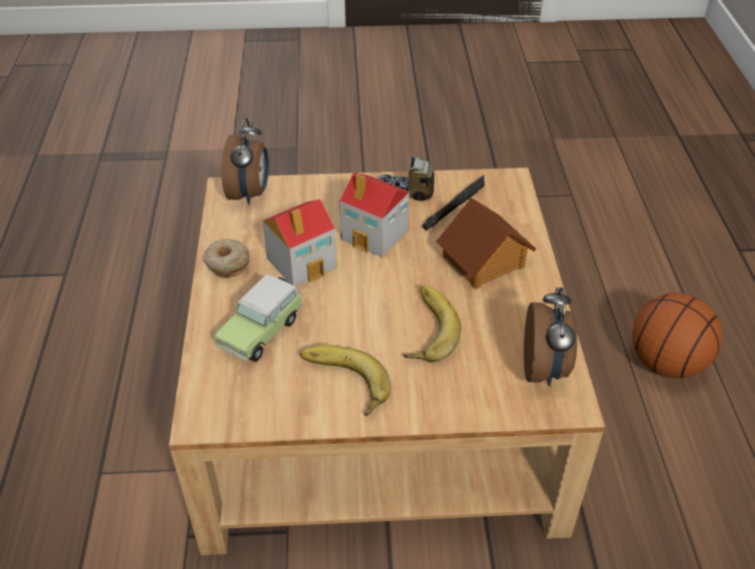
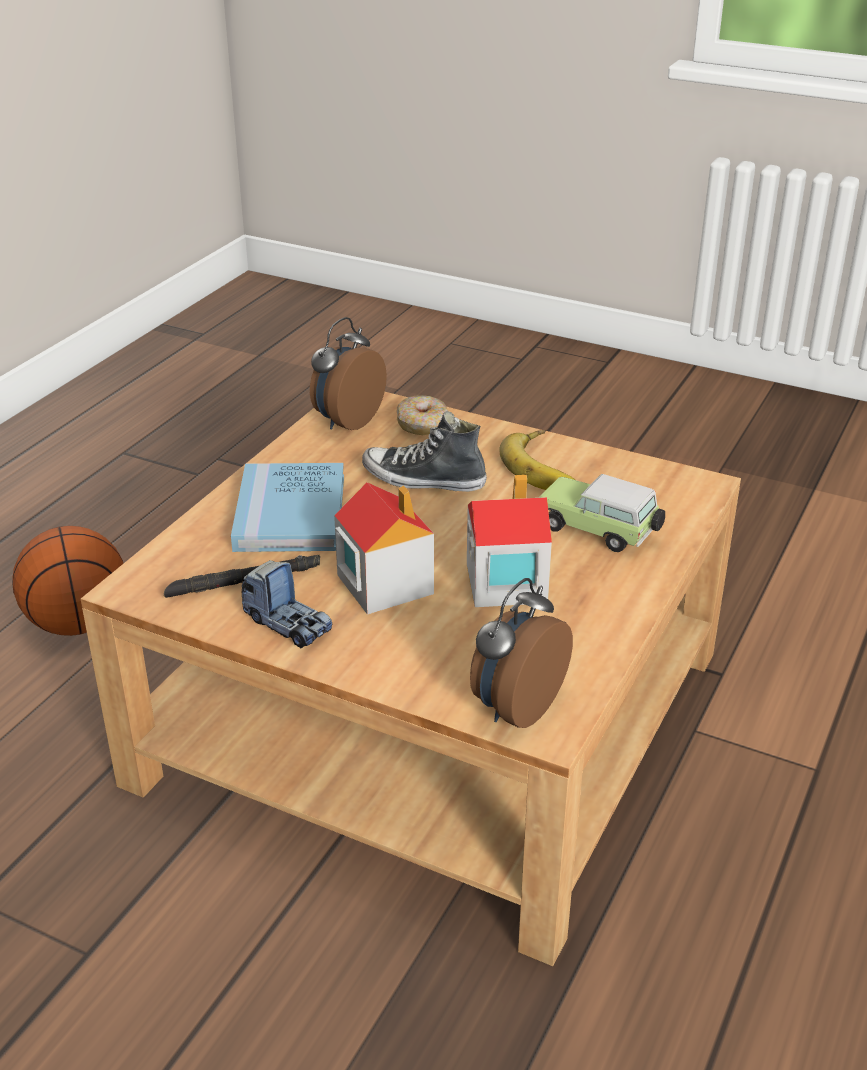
camera: 150 degrees left, 10 degrees down
donut [203,239,250,278] -> donut moved to [397,395,448,435]
toy car [214,274,303,362] -> toy car turned 120 degrees counterclockwise [538,474,665,552]
banana [403,285,461,362] -> shoe [362,411,487,492]
toy house [436,197,536,289] -> blue book [231,463,344,552]

